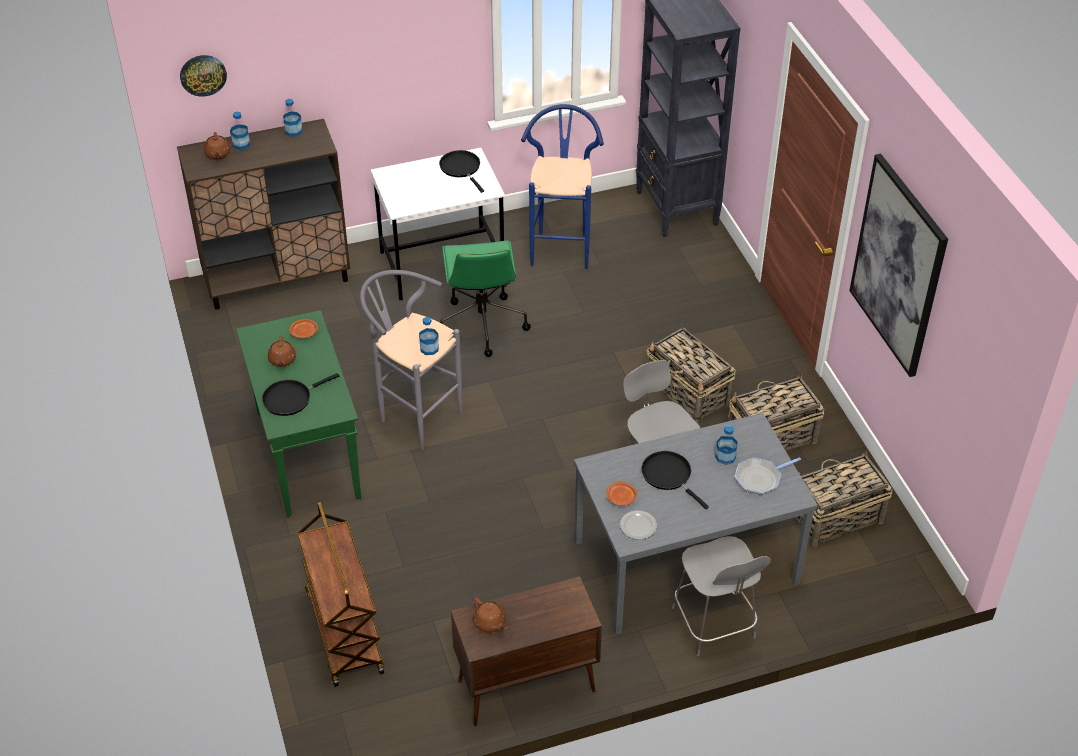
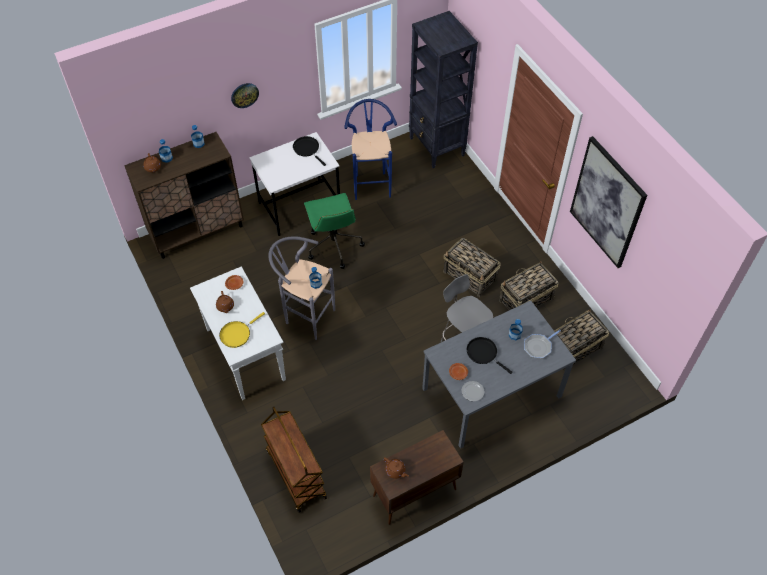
camera: 10 degrees left, 10 degrees up
wall clock [180,55,227,97] -> wall clock moved to [231,83,259,108]
green console table [236,310,361,517] -> white console table [190,266,286,400]
black frying pan [262,373,339,416] -> yellow frying pan [219,312,265,348]
grey chair [672,536,771,656] -> none

